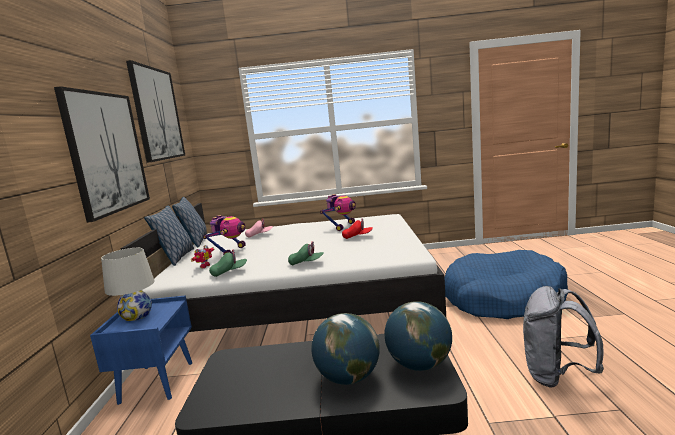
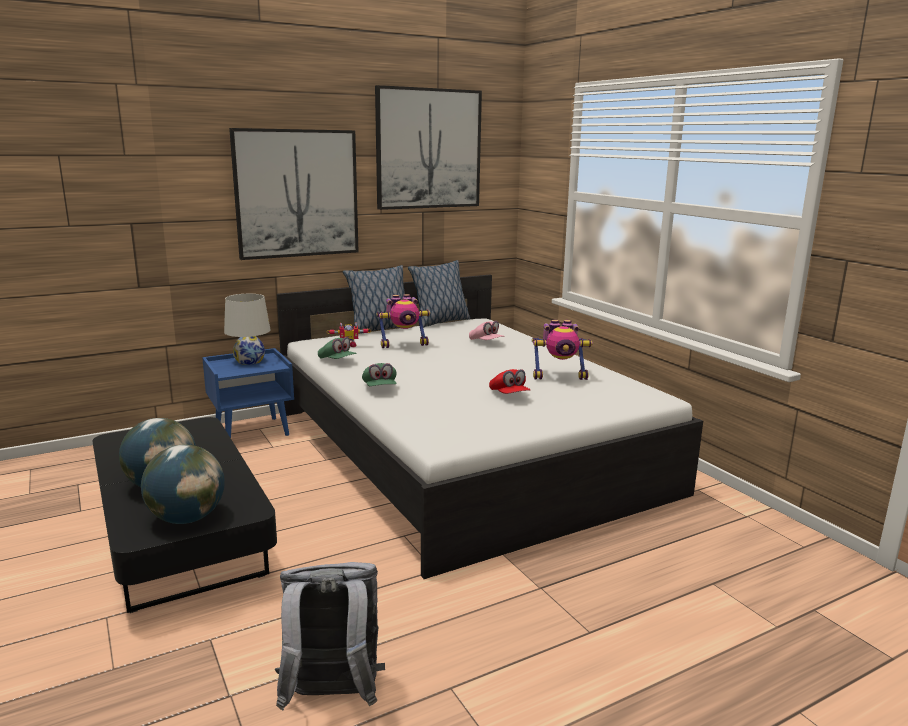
camera: 60 degrees right, 5 degrees up
blue dog bed [445,250,568,319] -> none

